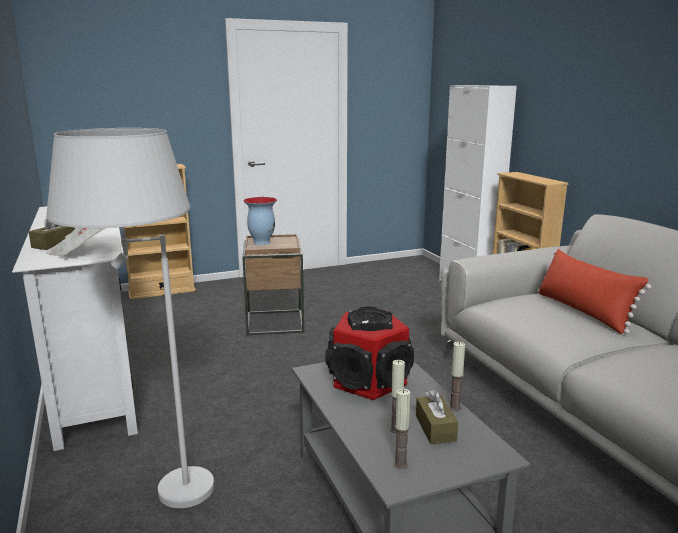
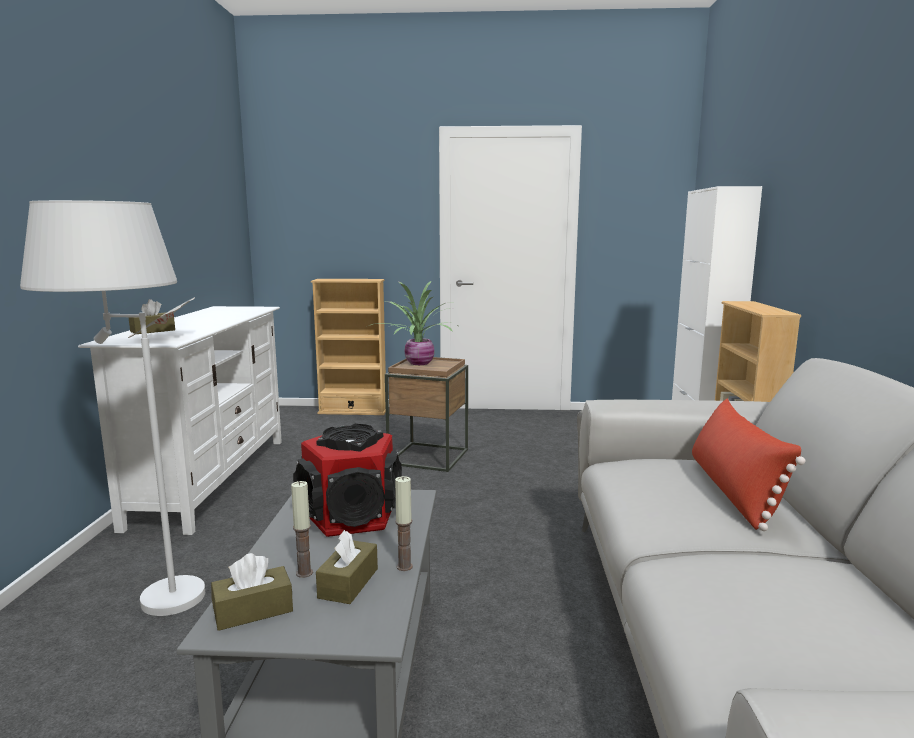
camera: 25 degrees right, 5 degrees down
vase [243,197,277,245] -> potted plant [365,281,457,365]
candle [394,389,411,469] -> brown tissue box [211,553,293,631]

